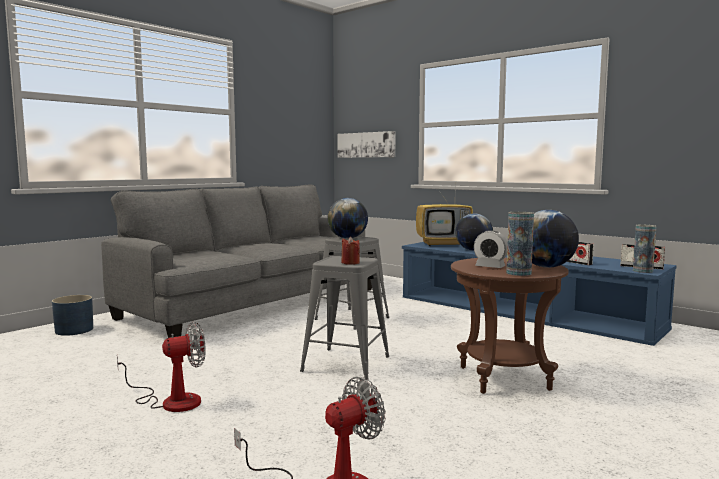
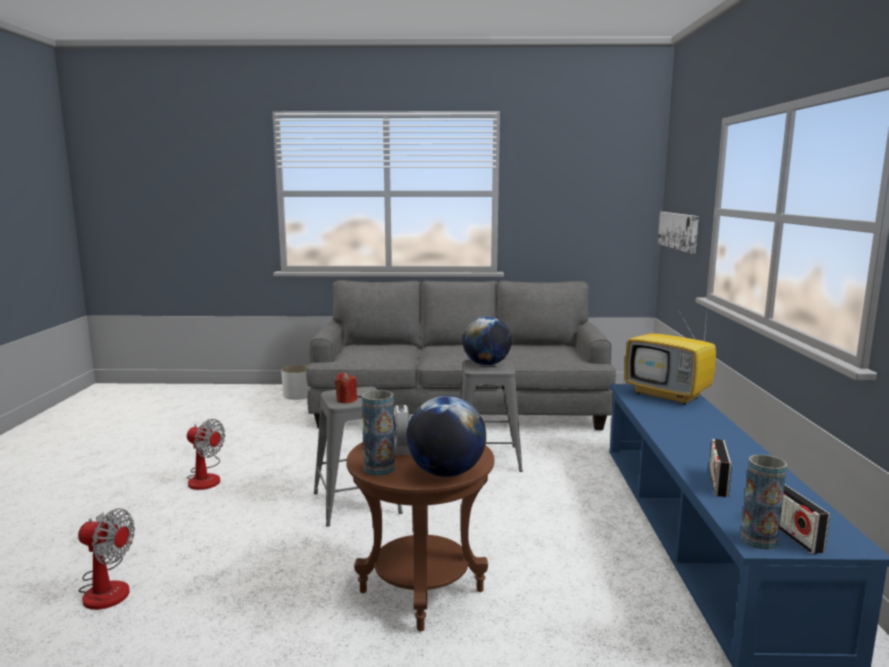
camera: 50 degrees right, 5 degrees up
blue planter [52,295,93,336] -> white planter [281,365,310,400]
globe [455,213,493,251] -> none

